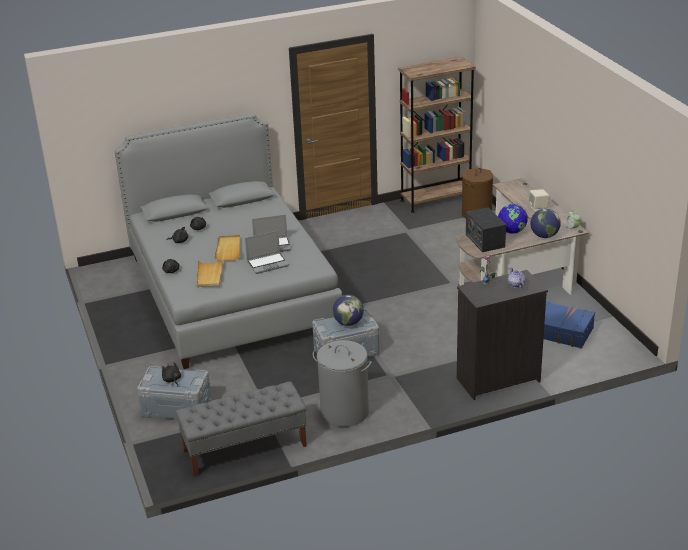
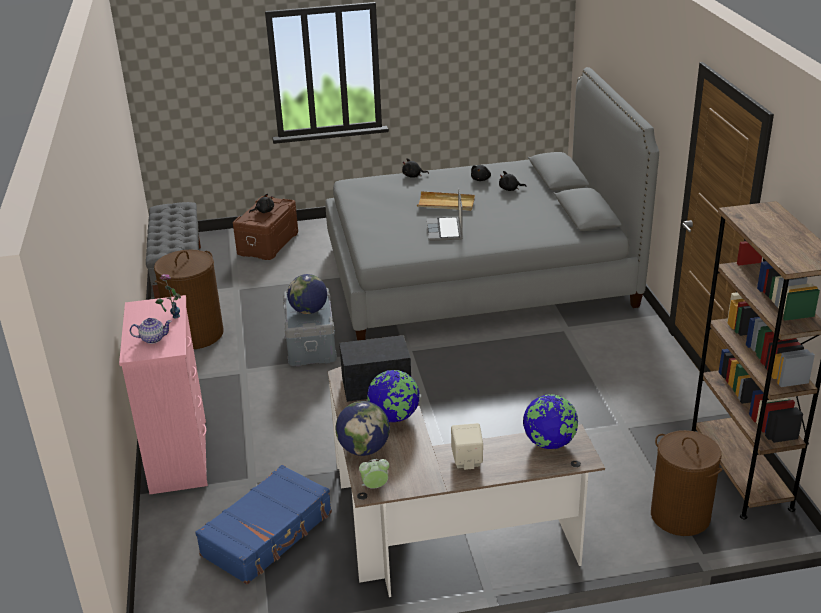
camera: 100 degrees right, 0 degrees up
grey storage box [137,366,212,419] -> brown storage box [233,196,298,260]
beige tray [197,259,224,287] -> none
laptop [245,230,289,274] -> none
grey laundry basket [313,340,372,427] -> brown laundry basket [154,249,224,349]
black dresser [457,270,548,400] -> pink dresser [119,295,208,494]
none -> globe [523,394,578,449]

